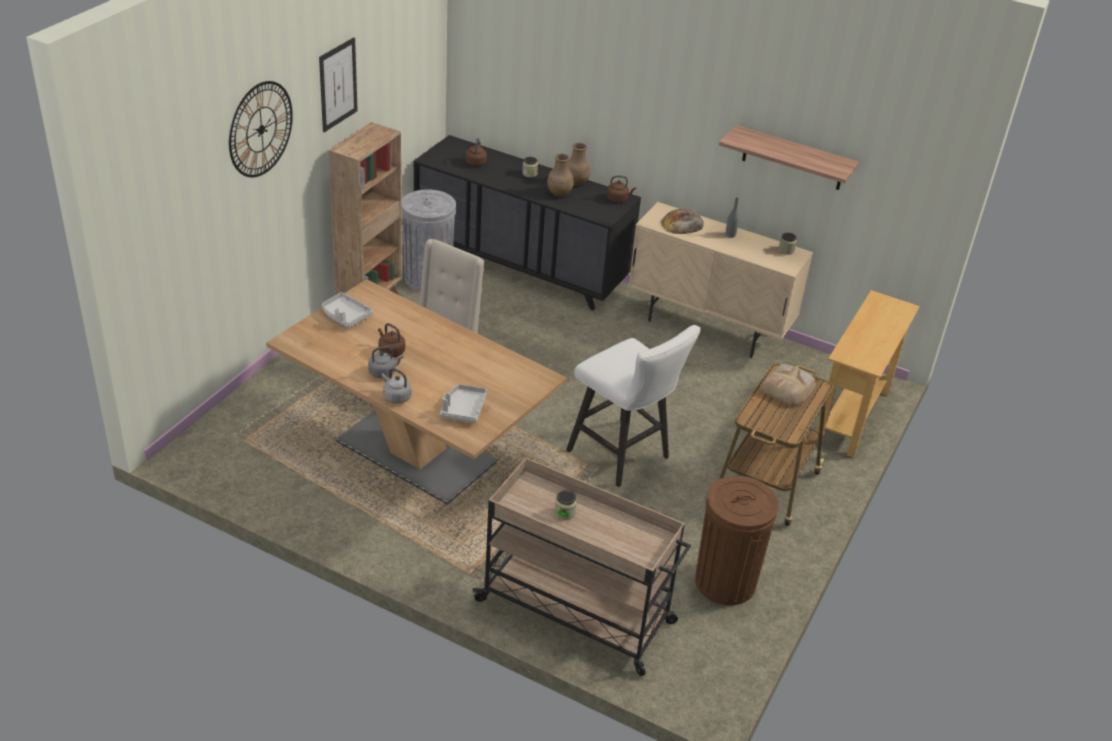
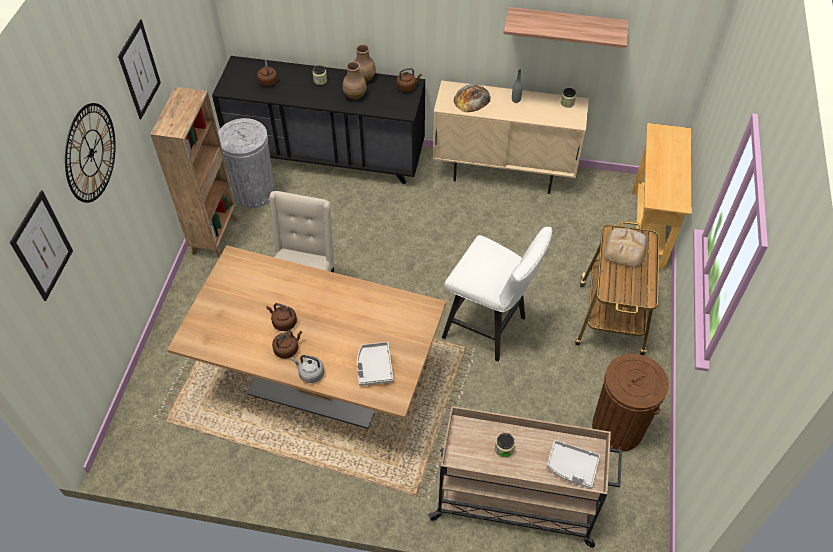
camera: 15 degrees left, 15 degrees up
grey tray [322,292,373,328] -> grey tray moved to [547,440,600,489]
grey kettle [368,346,403,378] -> brown kettle [272,330,302,359]
none -> picture [10,191,73,301]

